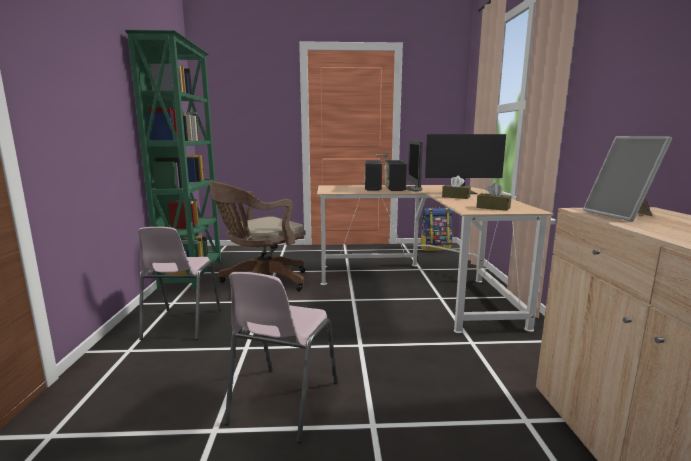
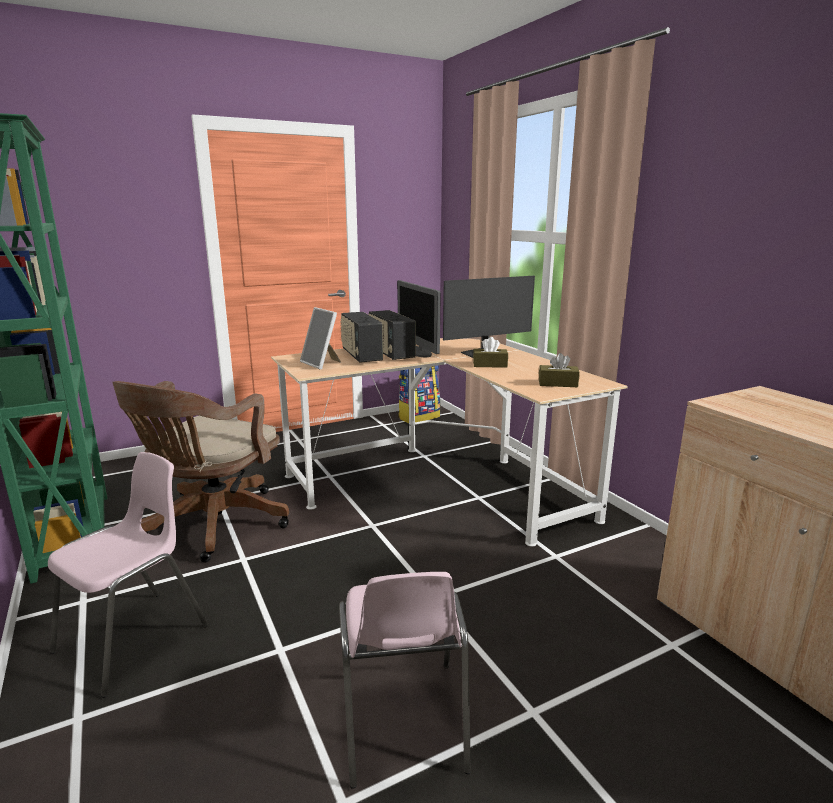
camera: 25 degrees left, 5 degrees up
pink chair [138,227,221,340] -> pink chair turned 120 degrees counterclockwise [48,452,208,698]
picture frame [583,136,672,222] -> picture frame moved to [300,307,341,370]

